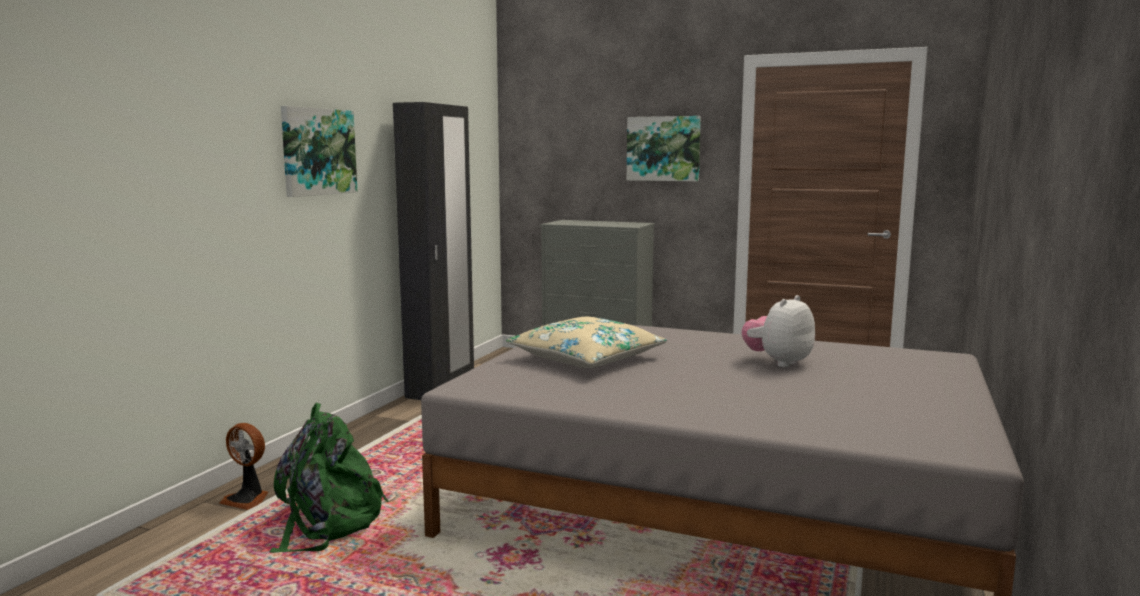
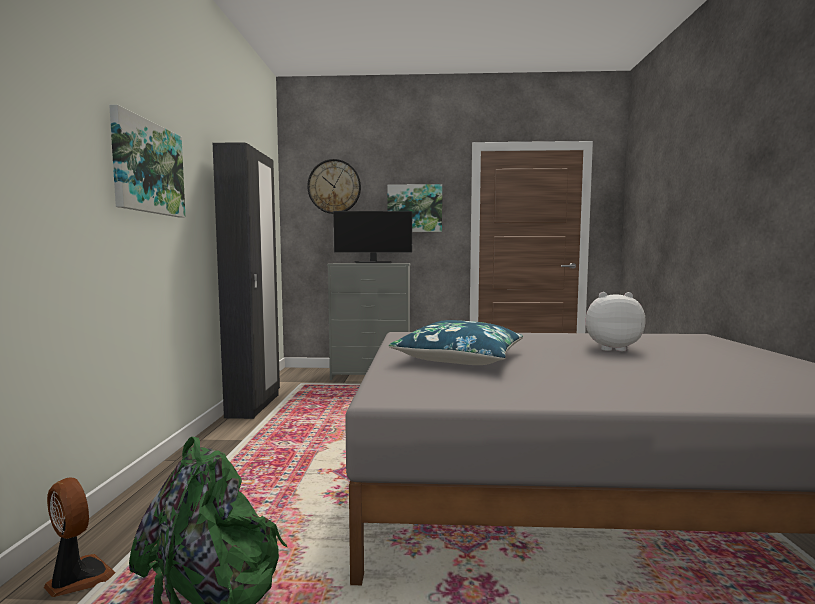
camera: 20 degrees left, 5 degrees down
fan [219,423,268,510] -> fan turned 150 degrees counterclockwise [44,477,116,597]
beige pillow [506,317,667,368] -> blue pillow [389,320,523,365]
plush toy [742,295,815,367] -> plush toy turned 75 degrees clockwise [585,292,646,351]
none -> wall clock [307,159,361,214]
none -> monitor [333,211,412,263]

